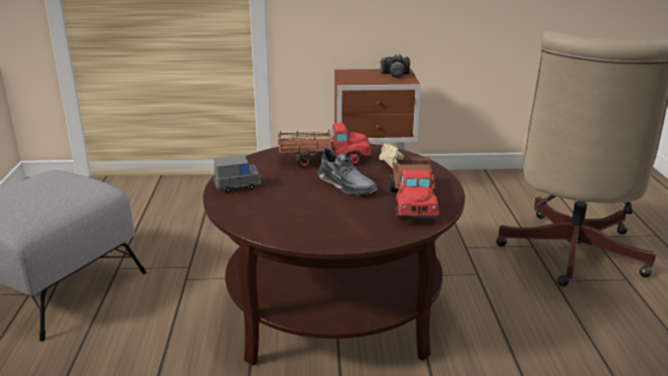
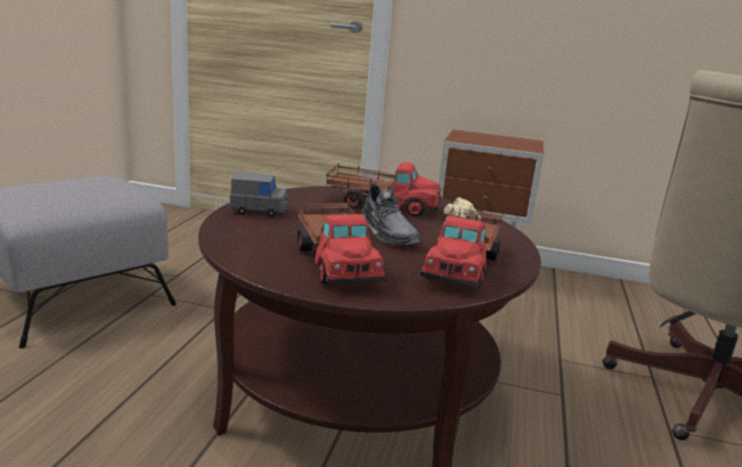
camera: 15 degrees right, 5 degrees down
camera [380,54,410,78] -> none
none -> toy truck [298,201,387,284]

